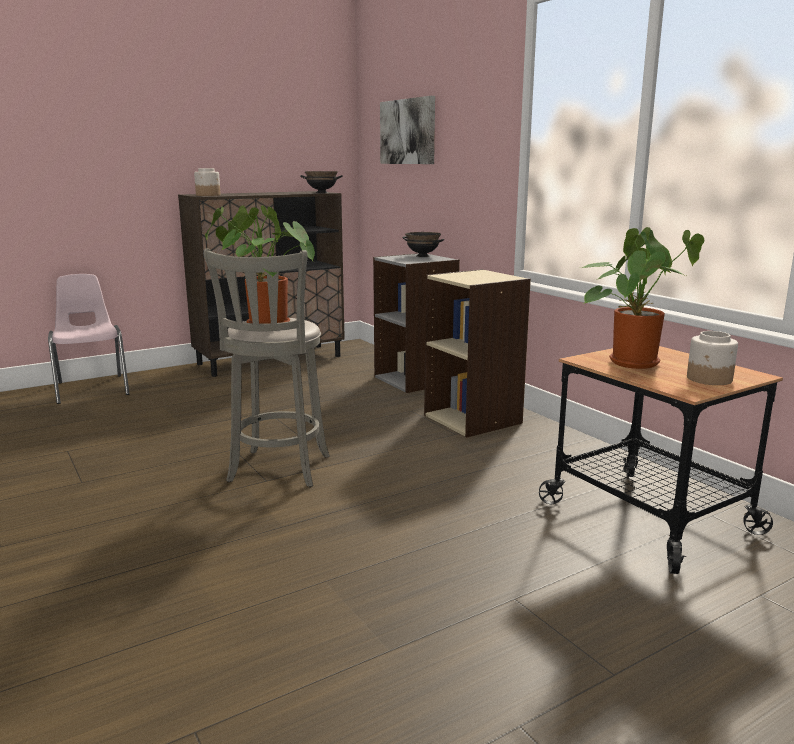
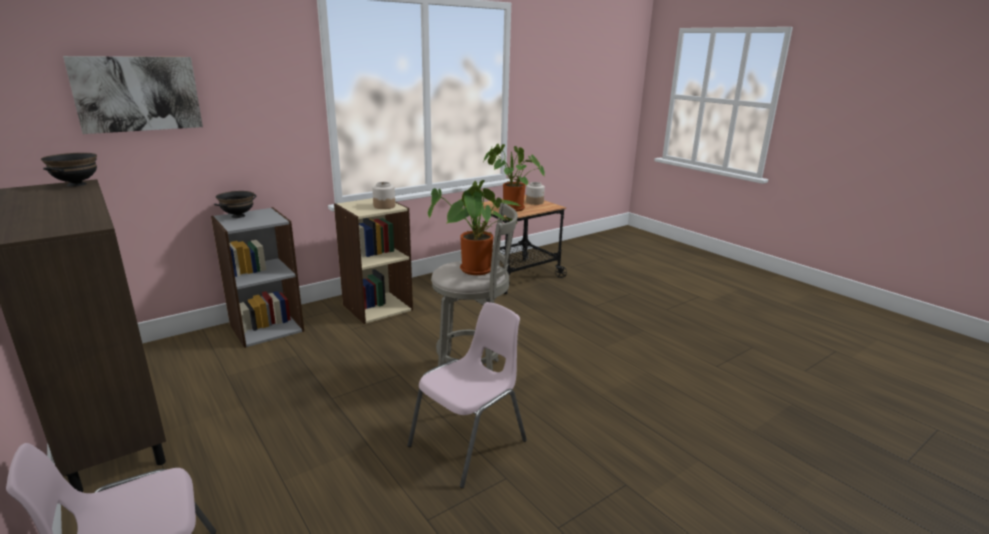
camera: 95 degrees left, 5 degrees up
jar [194,168,221,196] -> jar moved to [372,182,395,209]
none -> pink chair [407,302,527,488]

